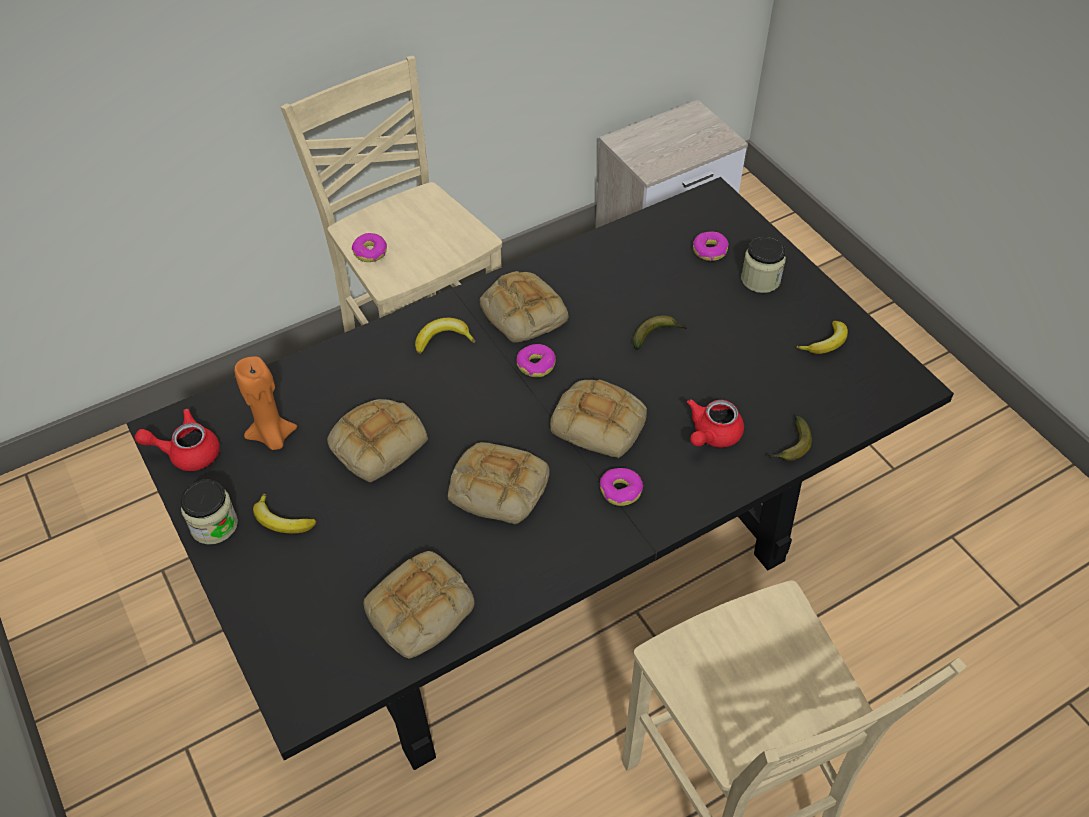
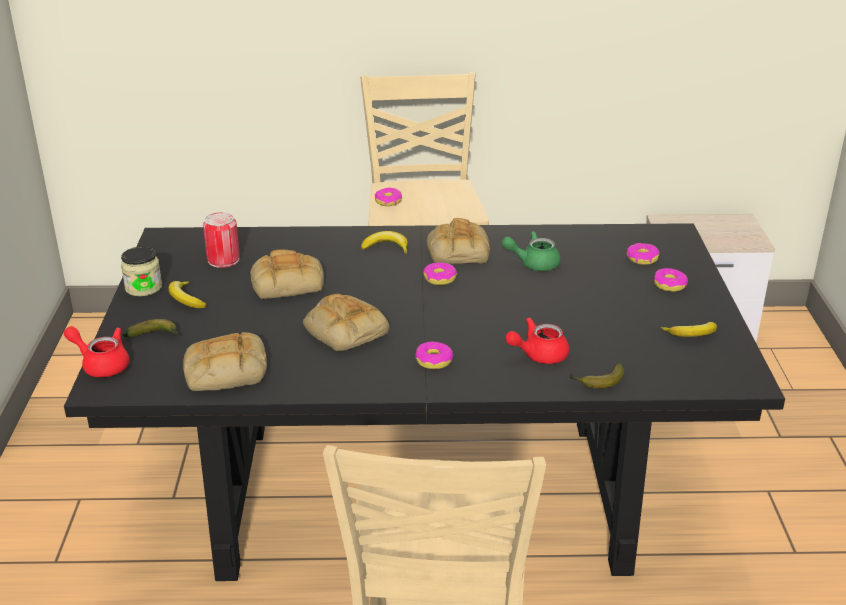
camera: 30 degrees right, 20 degrees down
red teapot [135,409,220,471] -> red teapot moved to [64,326,130,377]
orange candle [234,356,297,450] -> can [203,212,240,268]
bread [550,380,647,458] -> none
banana [633,315,687,350] -> banana moved to [123,319,180,337]
jar [741,237,786,293] -> donut [654,268,688,292]
none -> green teapot [502,231,561,271]

